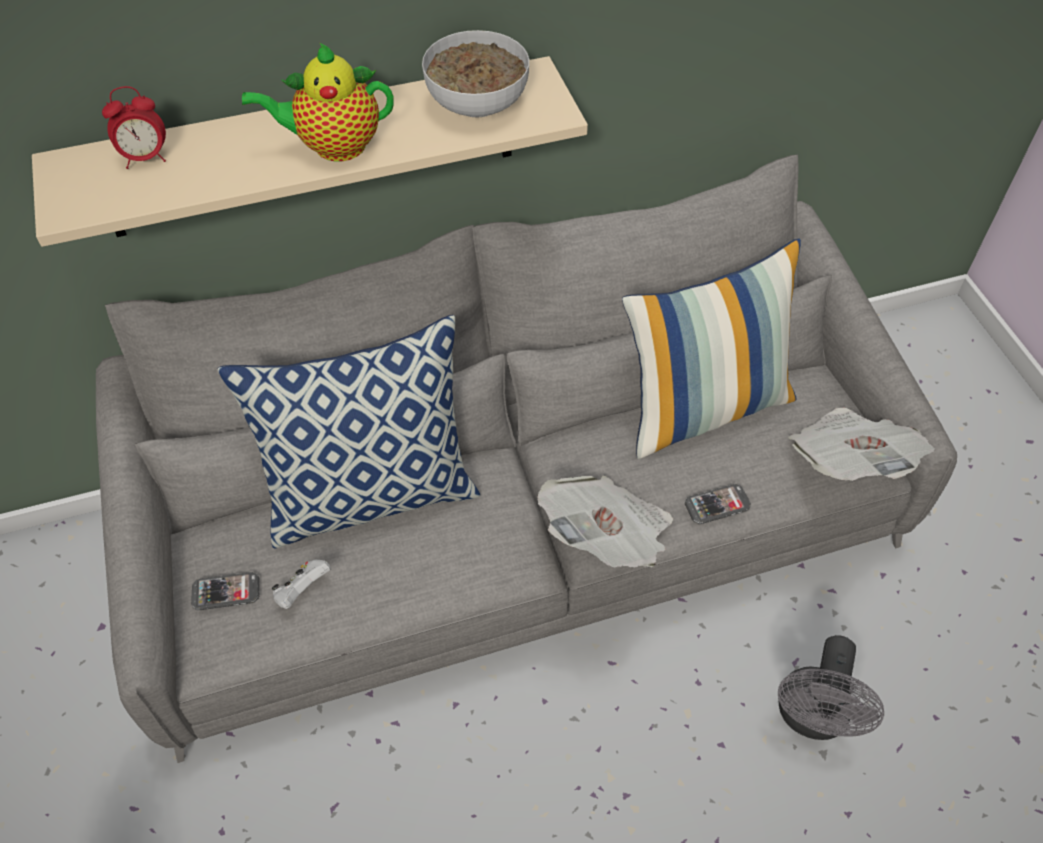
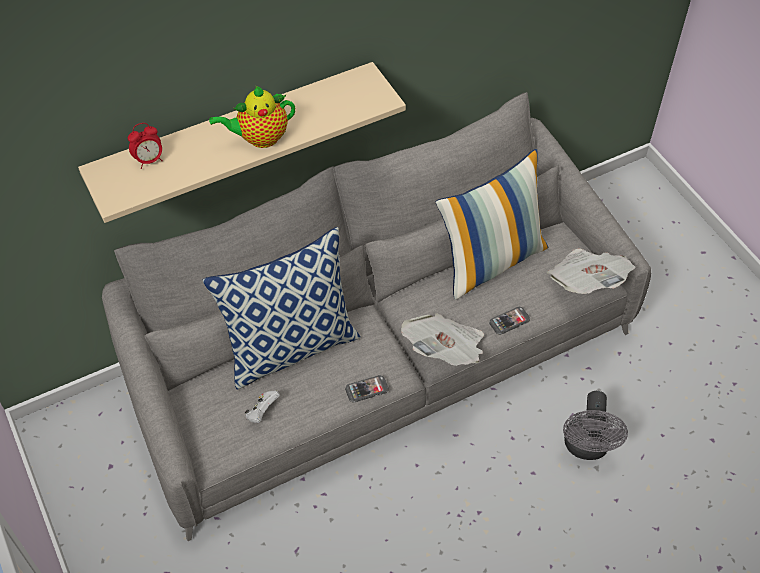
camera: 10 degrees left, 0 degrees up
phone [191,572,259,610] -> phone moved to [345,375,389,403]
bowl [422,30,529,117] -> none

